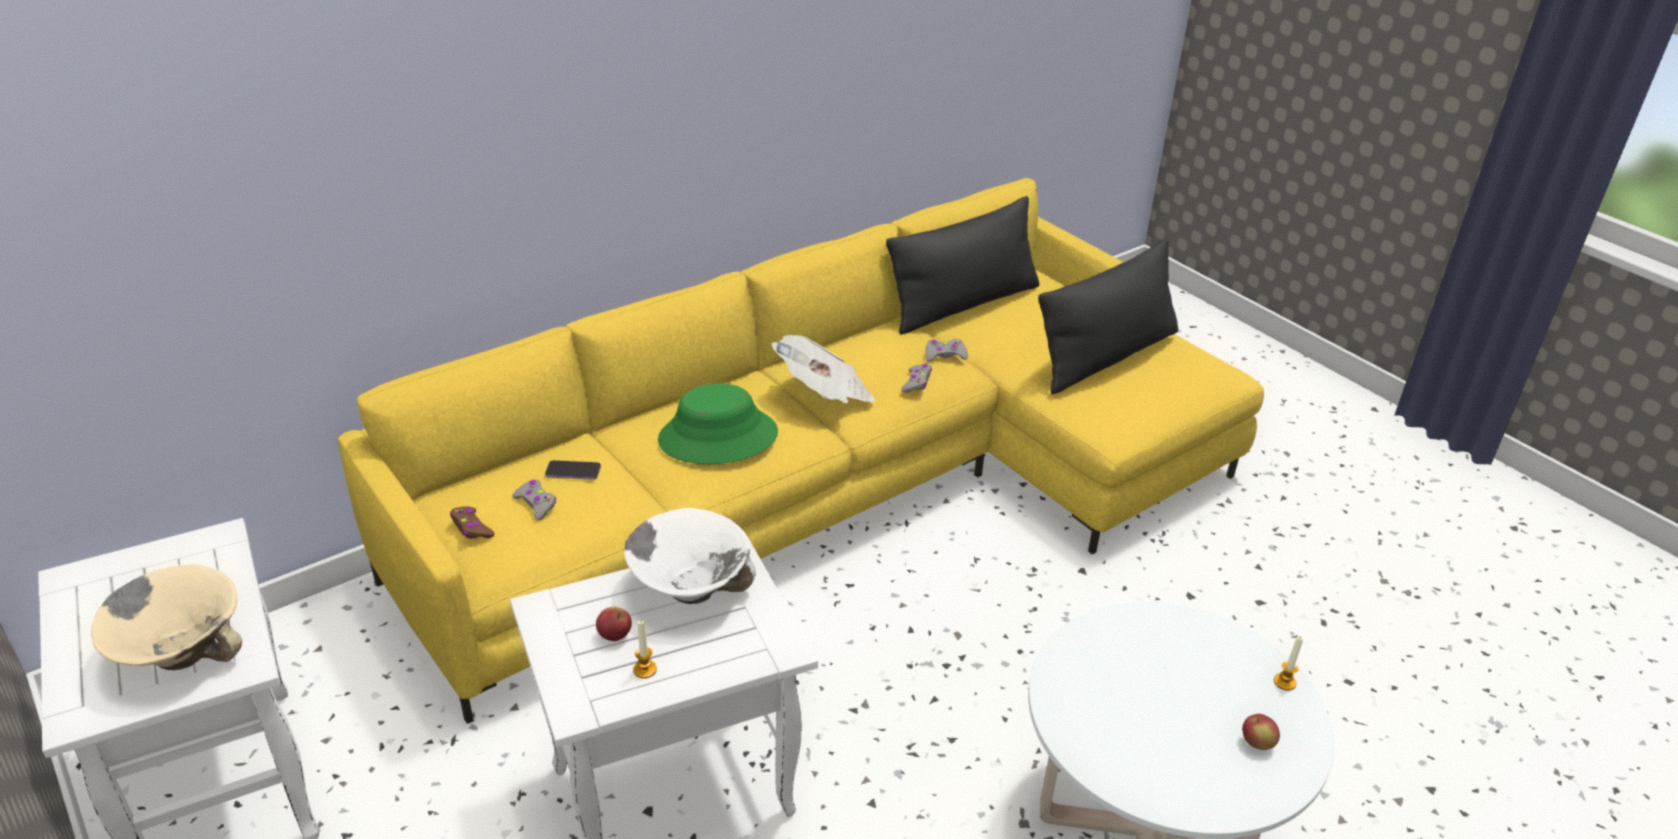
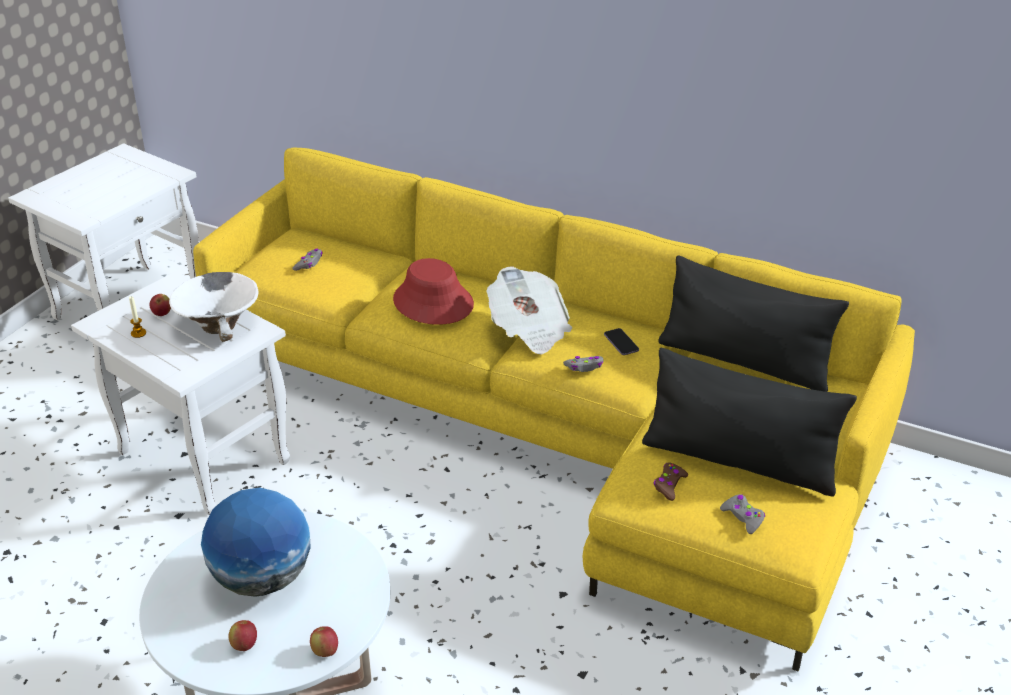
camera: 65 degrees right, 0 degrees up
beige bowl [91,564,242,670] -> none
brown game controller [450,506,495,539] -> brown game controller moved to [654,462,688,501]
phone [545,460,601,480] -> phone moved to [604,328,639,355]
green hat [658,383,778,464] -> red hat [393,258,474,325]
grey game controller [925,339,968,362] -> grey game controller moved to [720,494,765,534]
candle [1274,637,1303,691] -> apple [310,626,338,657]
none -> globe [201,488,311,597]

